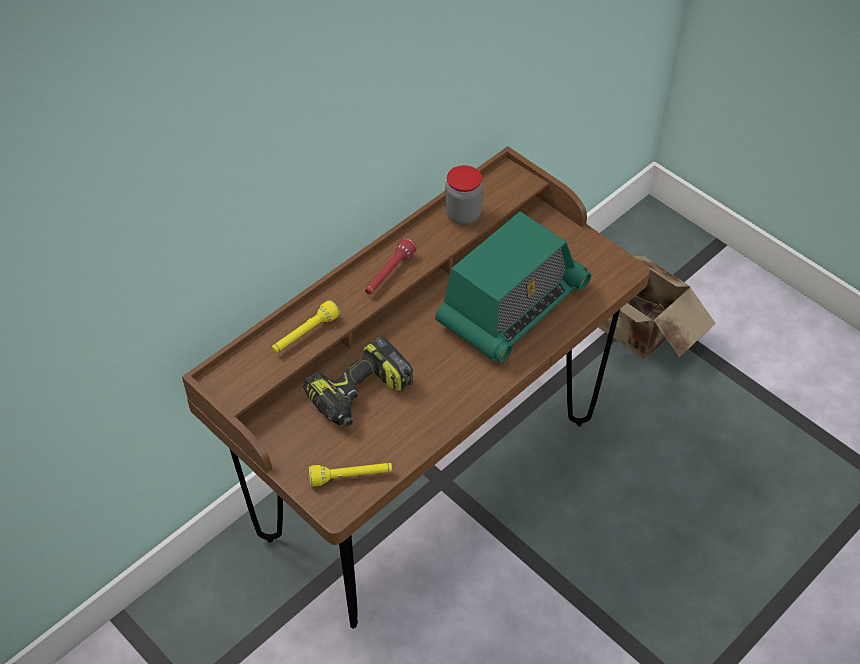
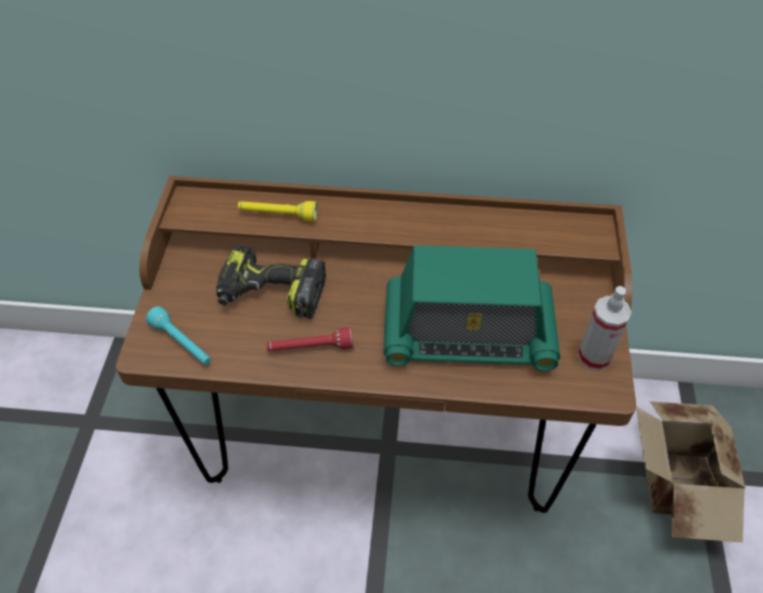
camera: 50 degrees right, 0 degrees up
yellow flashlight [309,463,392,487] -> turquoise flashlight [146,306,211,365]
red flashlight [365,238,417,295] -> red flashlight moved to [267,327,354,351]
jar [445,165,483,225] -> none
none -> spray bottle [578,286,632,371]

